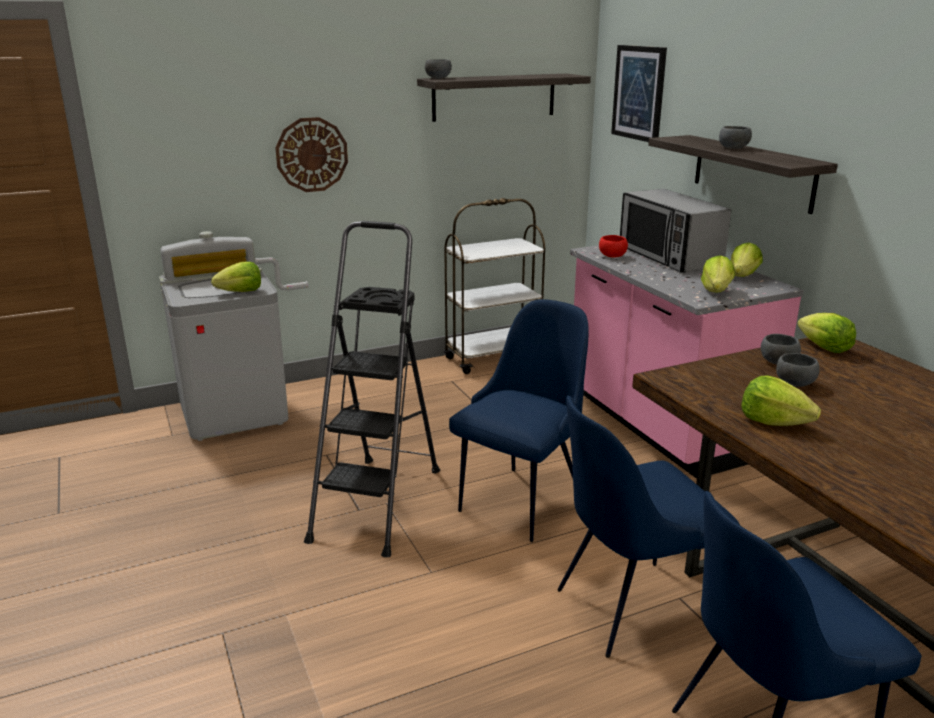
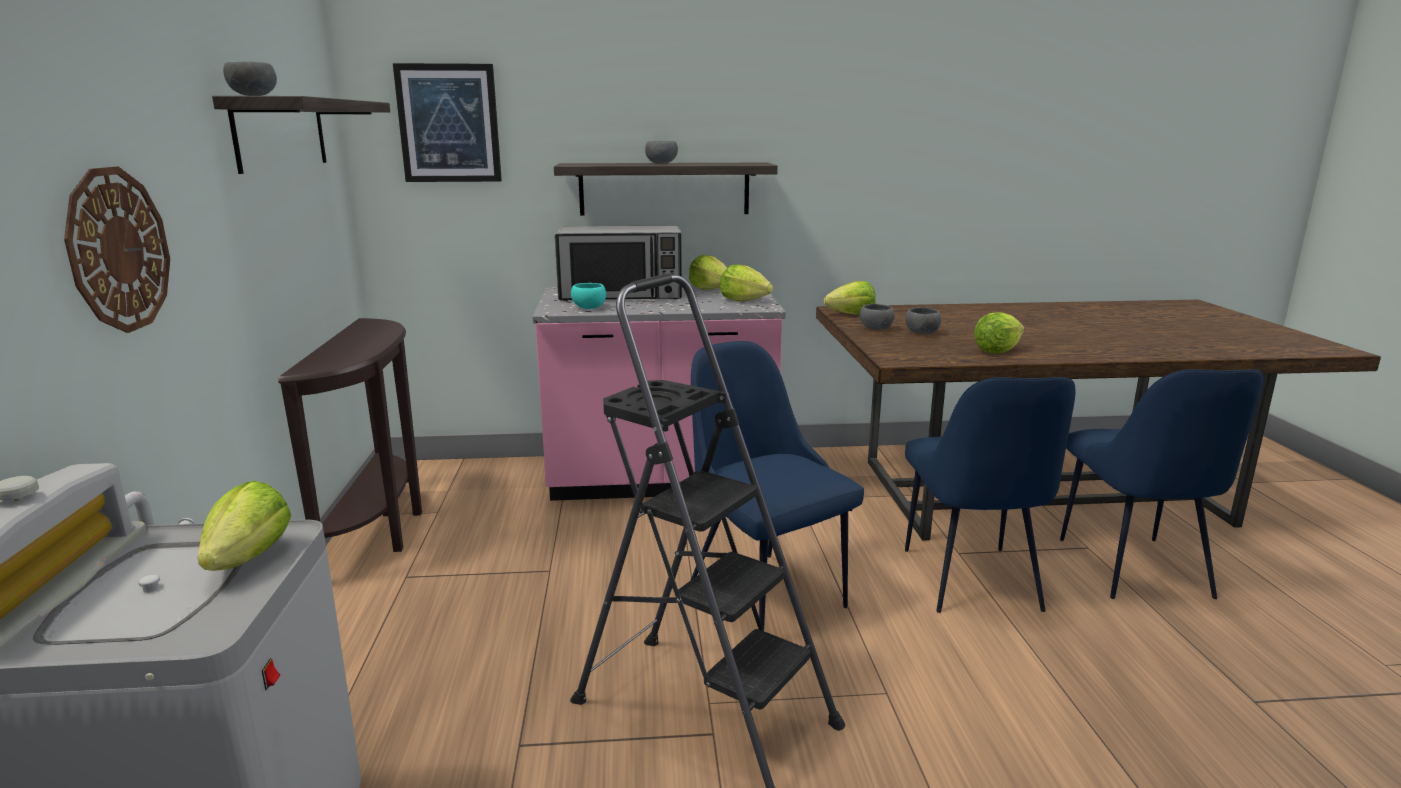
camera: 70 degrees left, 5 degrees down
white cart [444,198,545,374] -> brown console table [278,318,422,552]
red bowl [599,235,628,258] -> turquoise bowl [571,283,606,309]

